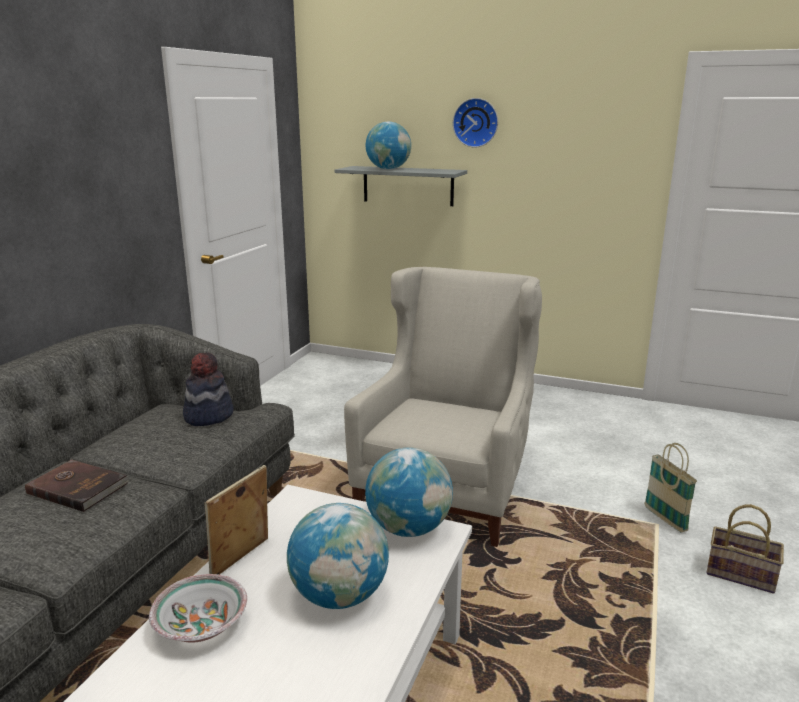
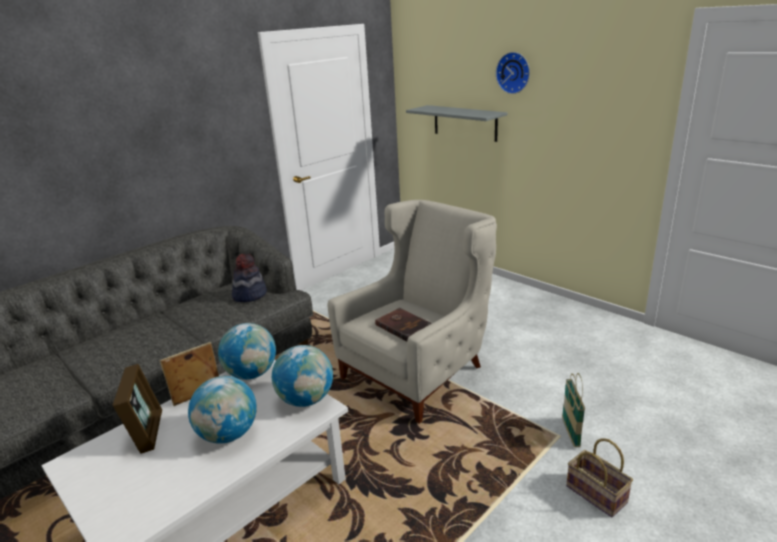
camera: 25 degrees right, 5 degrees up
brown book [25,459,129,512] -> brown book moved to [375,308,432,341]
bowl [149,574,247,643] -> picture frame [113,364,162,454]
globe [366,122,411,169] -> globe moved to [218,323,276,380]

